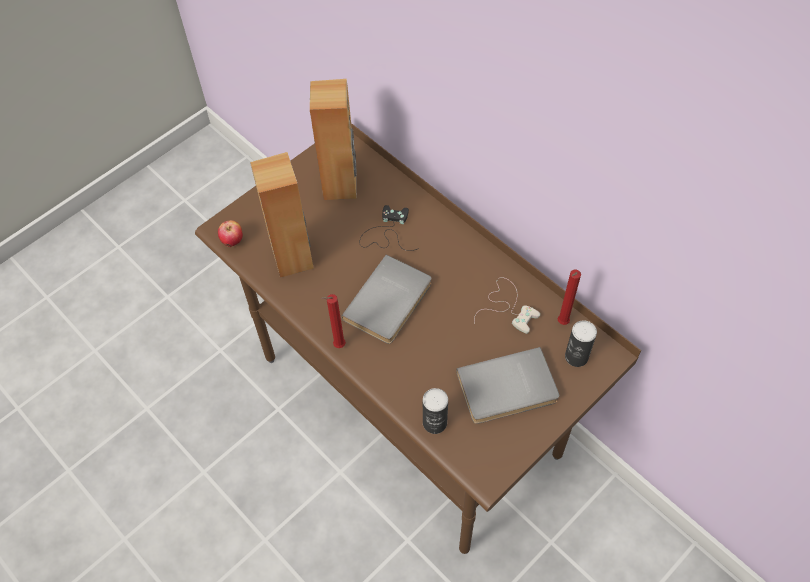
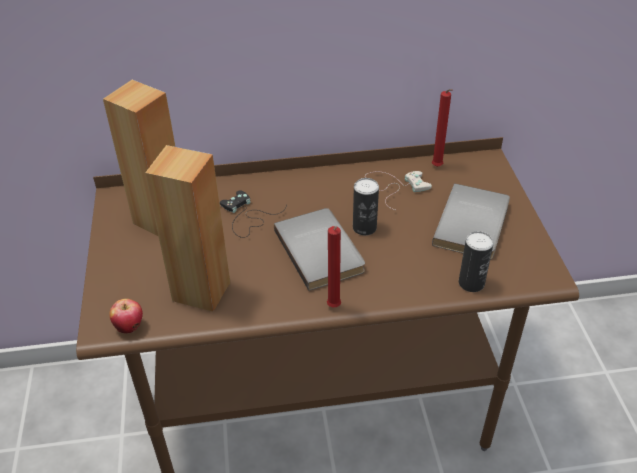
camera: 55 degrees left, 15 degrees down
can [565,320,597,367] -> can moved to [353,178,379,235]

